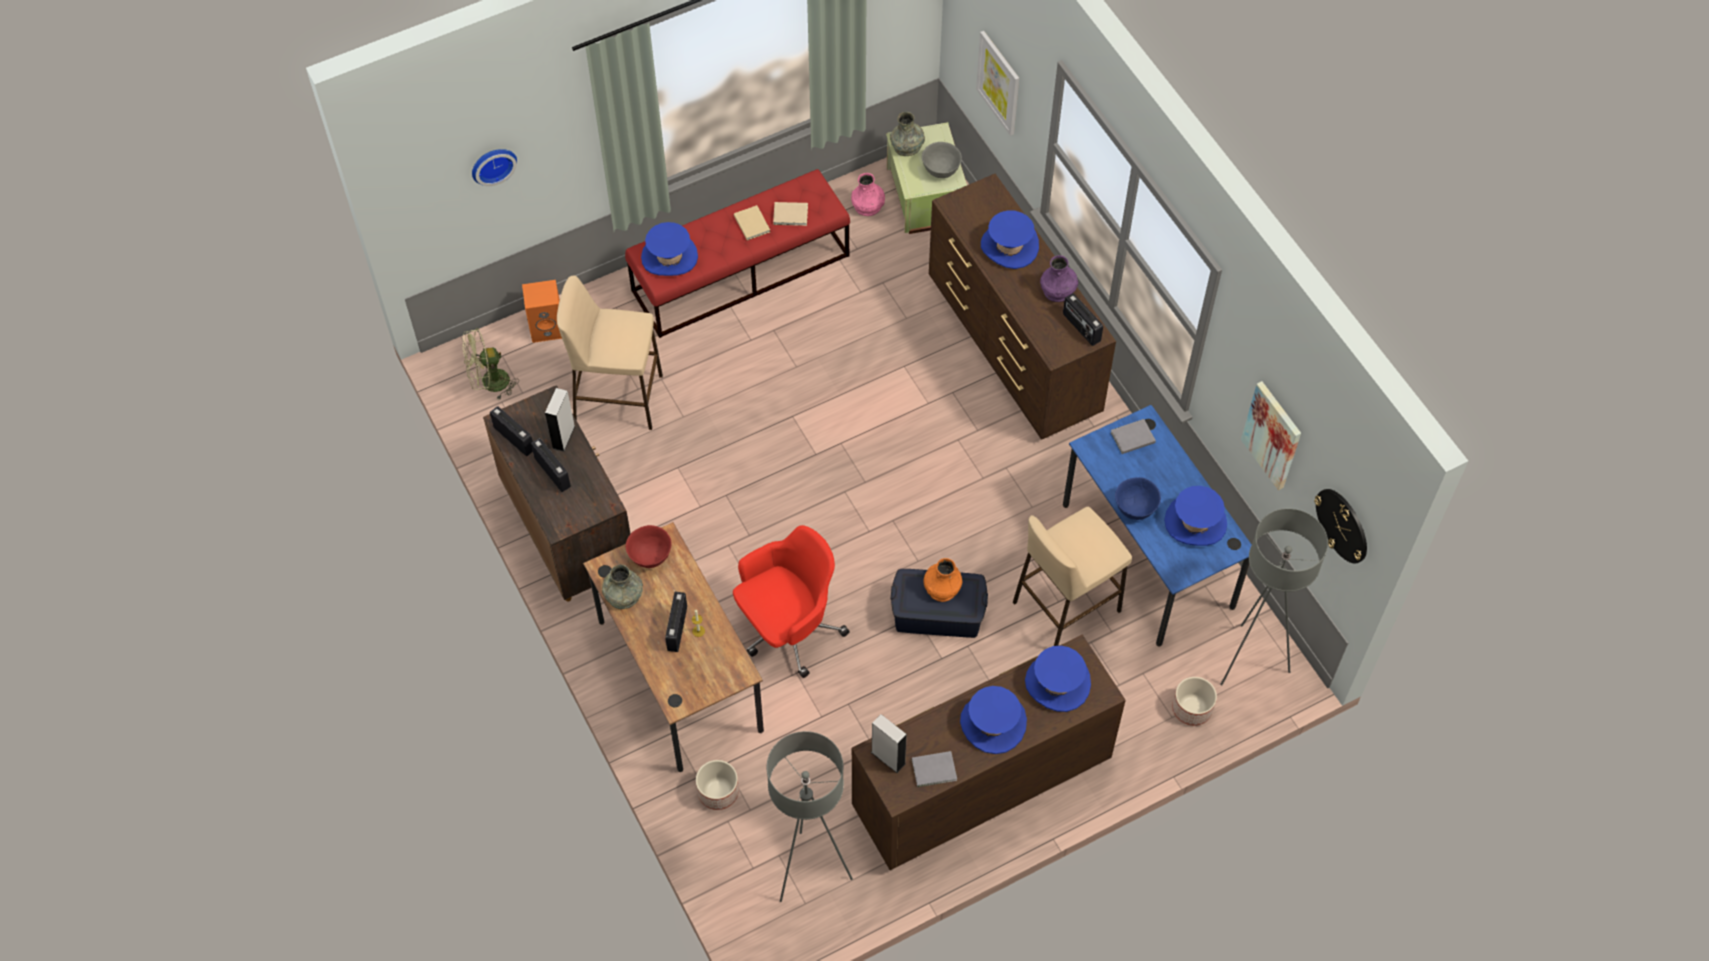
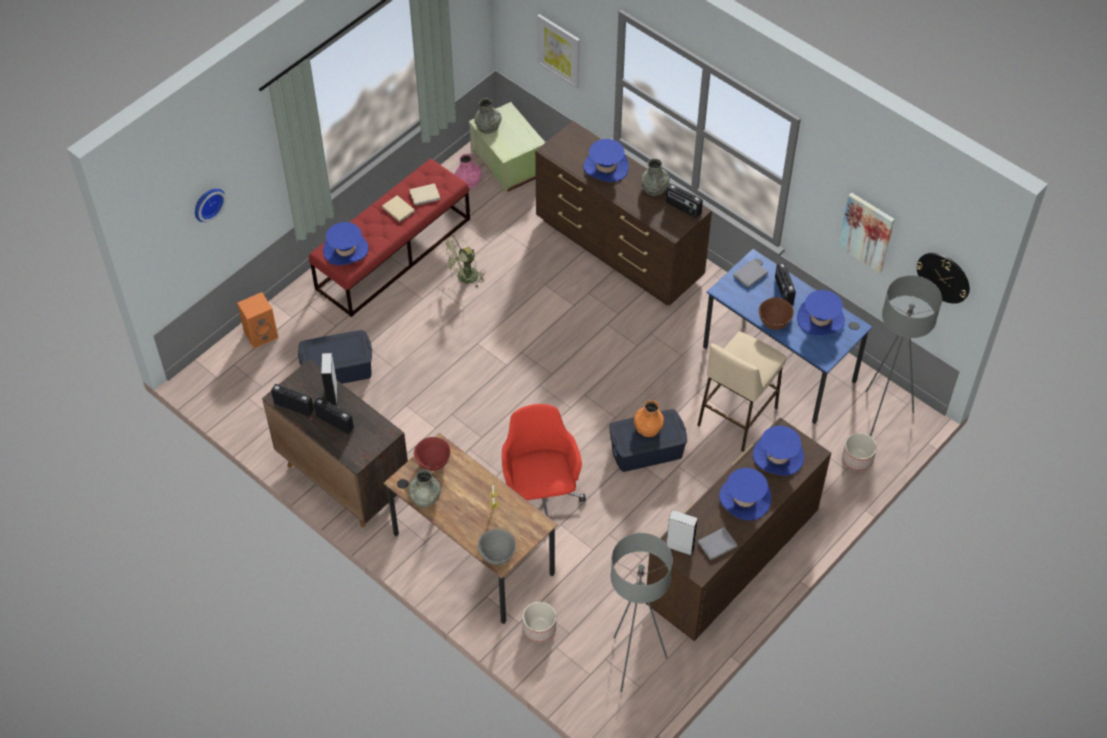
camera: 20 degrees left, 5 degrees down
green fan [463,328,519,399] -> green fan moved to [440,234,486,287]
beige stool [557,275,663,430] -> blue storage box [298,330,372,384]
radio [665,592,687,652] -> radio moved to [775,263,796,305]
red office chair [733,525,850,678] -> red office chair turned 45 degrees counterclockwise [502,404,586,516]
grey bowl [922,142,962,178] -> grey bowl moved to [478,529,516,565]
purple vase [1040,255,1078,302] -> grey vase [641,158,670,196]
blue bowl [1115,477,1161,520] -> brown bowl [759,297,794,330]

